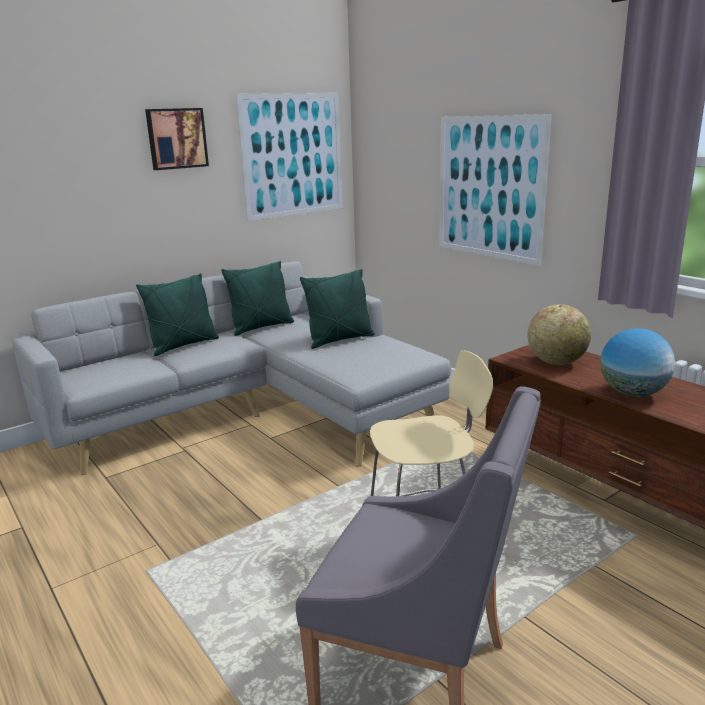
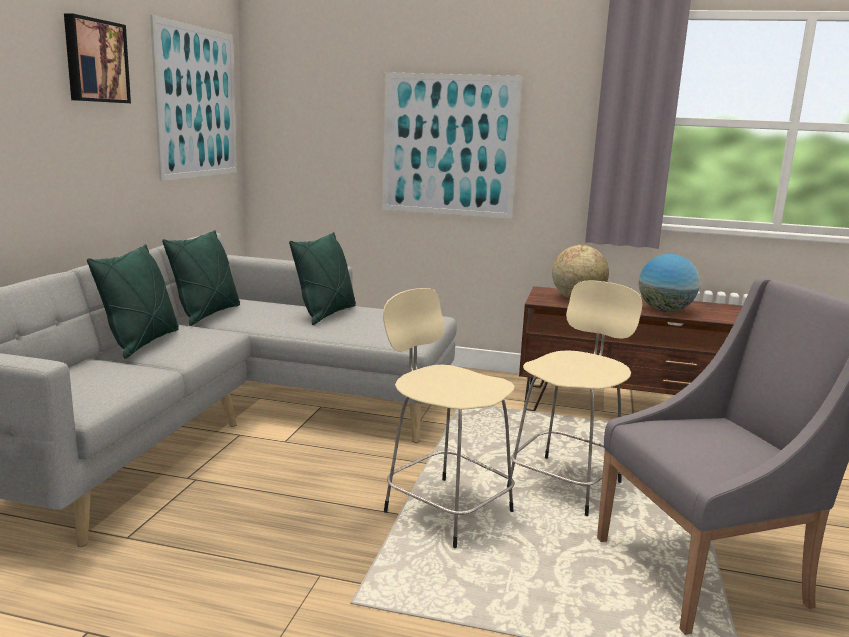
camera: 40 degrees left, 5 degrees down
none -> beige stool [383,288,515,548]

